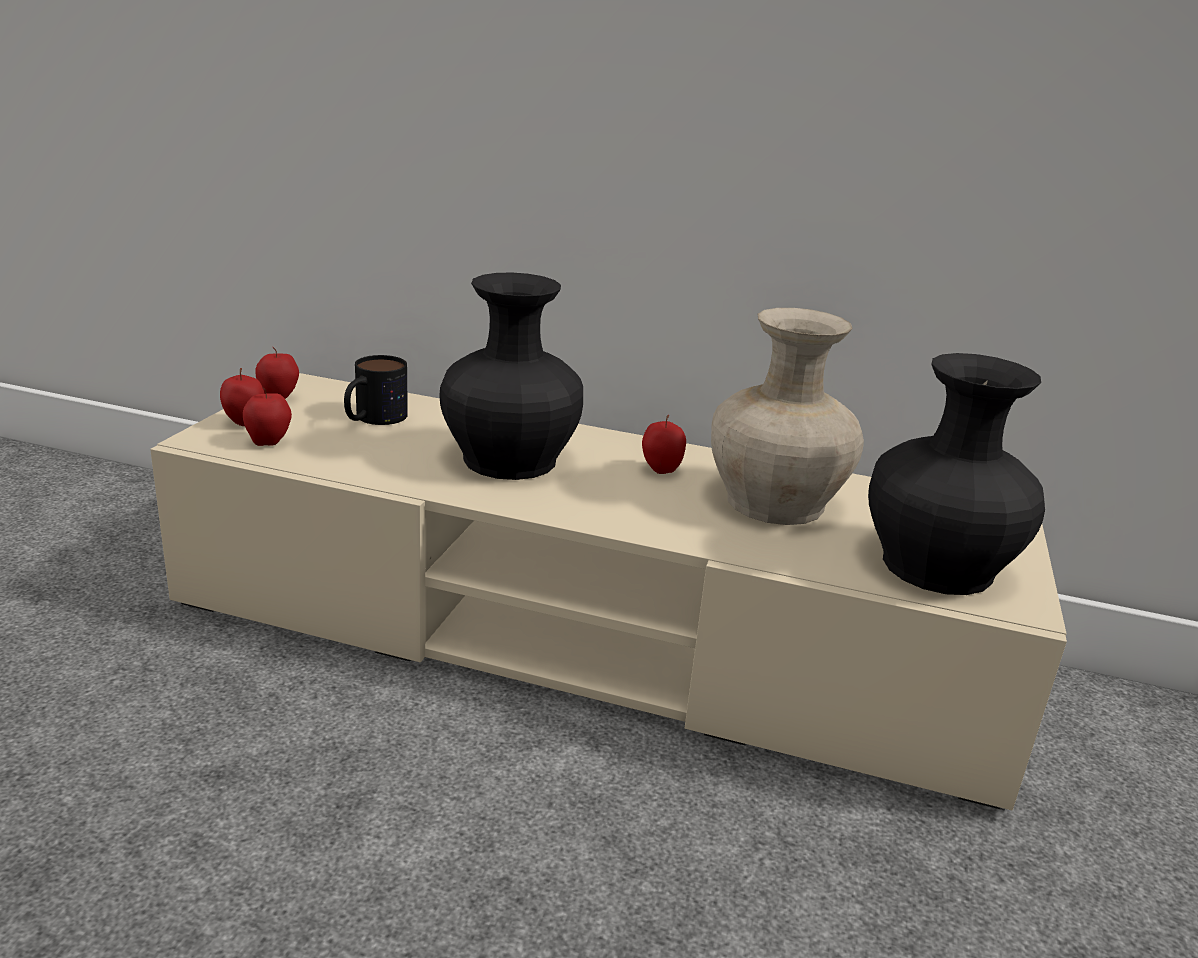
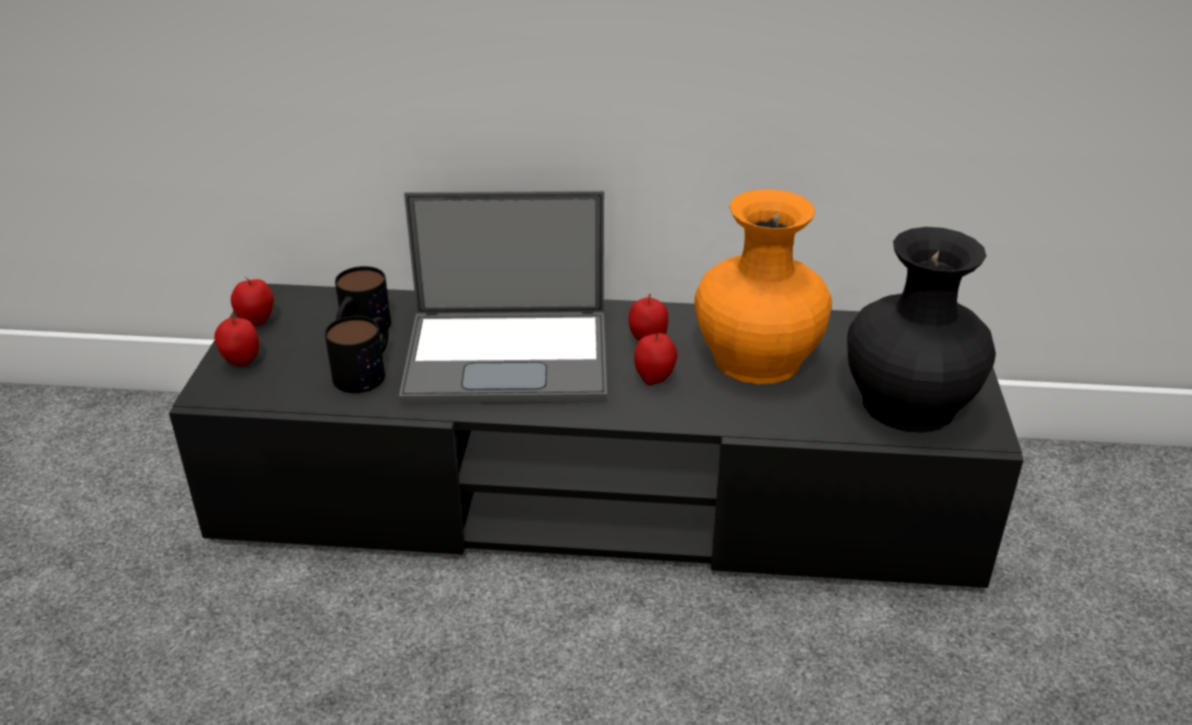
camera: 10 degrees left, 10 degrees up
beige tv stand [150,373,1067,810] -> black tv stand [169,284,1023,588]
apple [243,387,292,446] -> apple moved to [634,333,678,385]
black vase [439,272,583,480] -> laptop [399,191,607,404]
beige vase [711,308,864,525] -> orange vase [694,189,832,385]
none -> mug [325,316,388,393]

